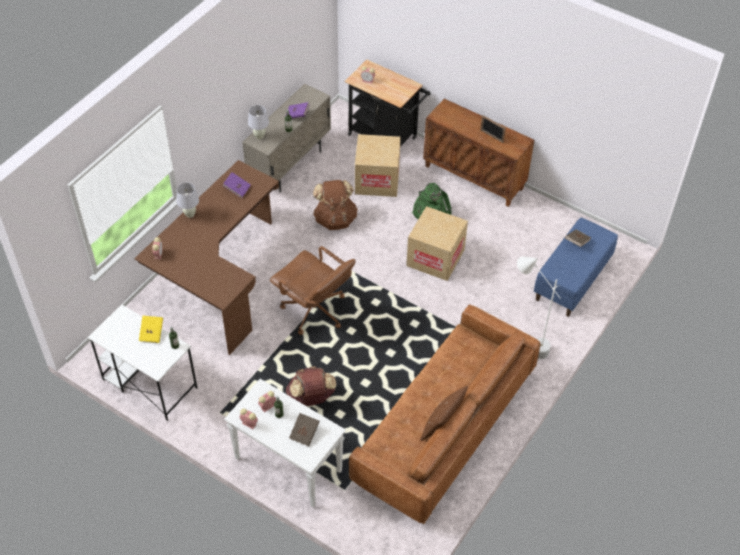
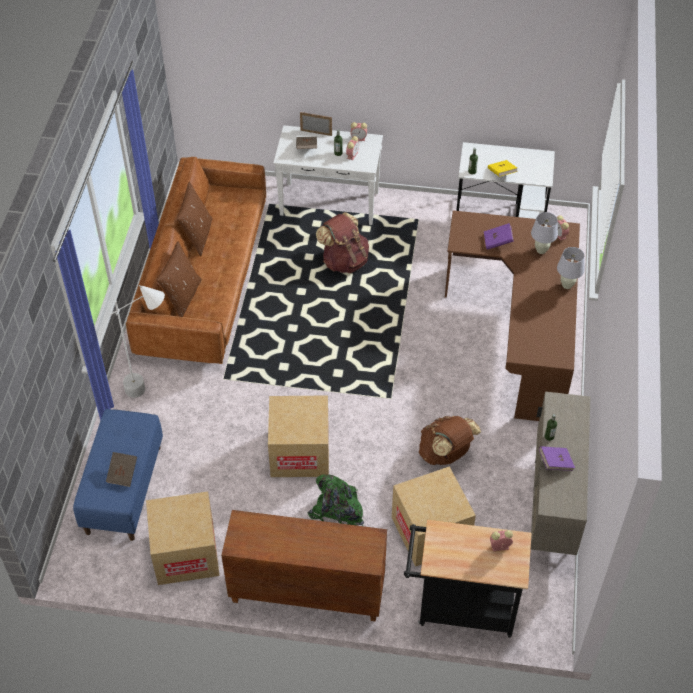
camera: 155 degrees right, 0 degrees up
purple book [222,172,251,198] -> purple book moved to [484,223,514,250]
white table lamp [248,105,269,139] -> white table lamp moved to [531,212,558,254]
brown office chair [270,246,355,335] -> none
picture frame [480,115,506,143] -> picture frame moved to [300,112,332,136]
none -> cardboard box [146,491,220,585]
none -> brown pillow [156,241,202,317]

